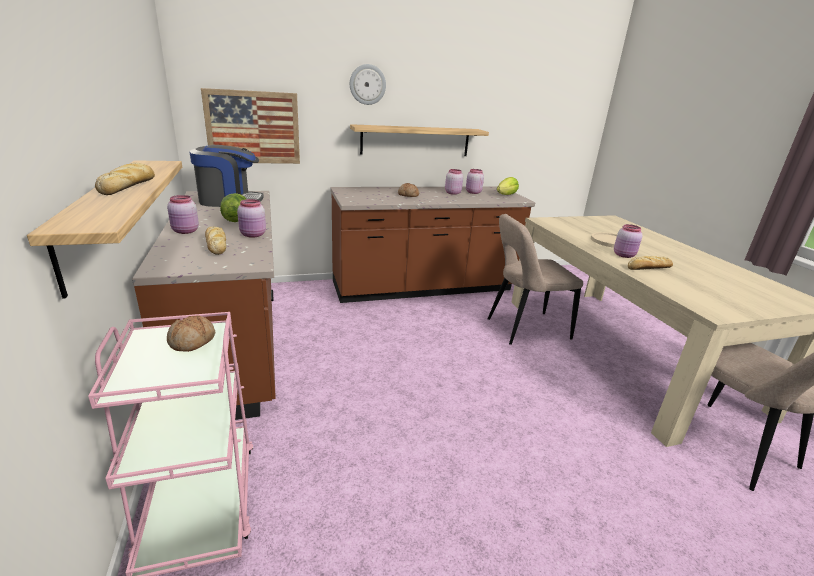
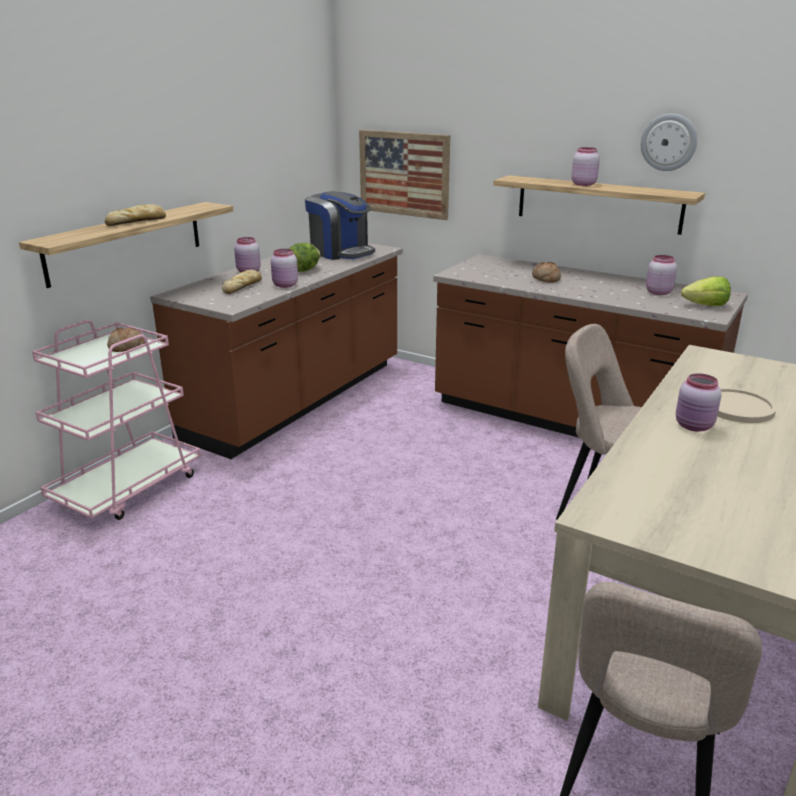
camera: 50 degrees right, 0 degrees up
wall clock [350,64,386,105] -> wall clock moved to [641,113,697,171]
pink jar [445,169,463,195] -> pink jar moved to [571,147,600,186]
bread [628,256,673,270] -> none

